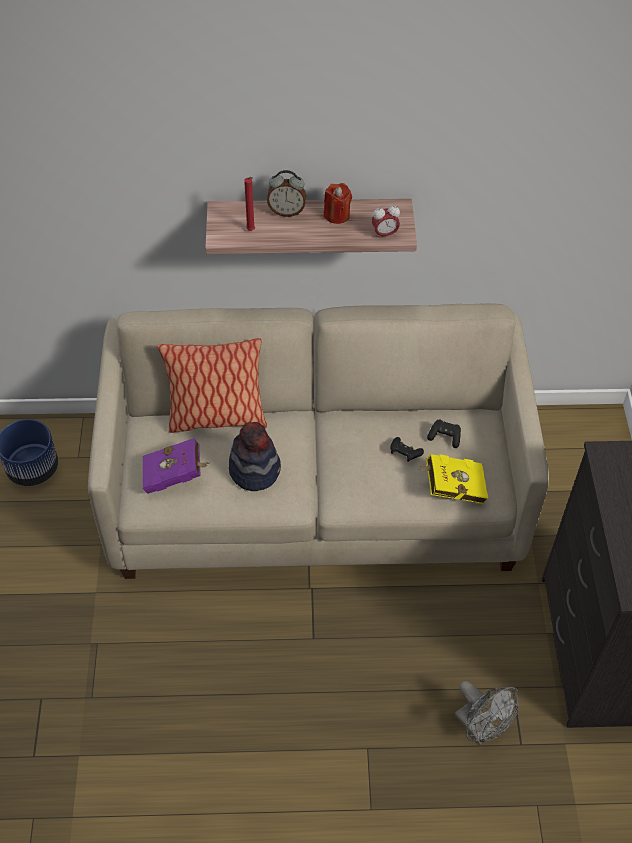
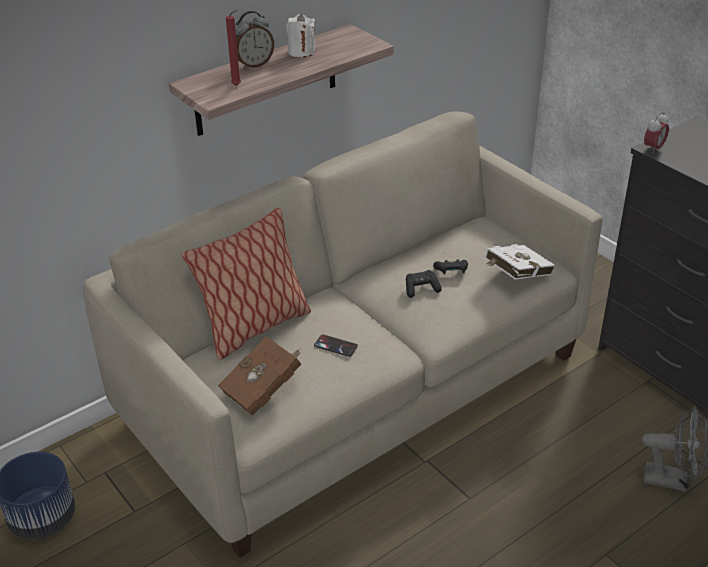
camera: 35 degrees left, 15 degrees down
purple book [143,438,210,494] -> brown book [218,336,301,416]
hat [229,422,281,491] -> phone [314,335,358,357]
red candle [324,183,352,224] -> white candle [286,14,315,57]
alarm clock [372,204,400,239] -> alarm clock moved to [644,112,669,154]
yellow book [418,454,488,504] -> white book [484,244,555,280]
black game controller [427,419,461,448] -> black game controller moved to [406,270,442,298]

